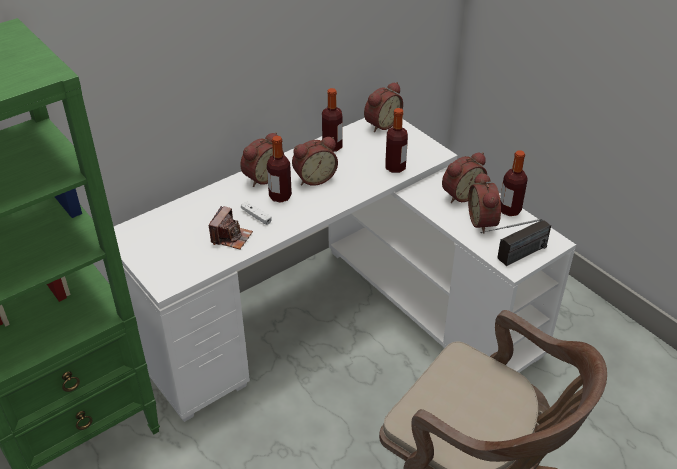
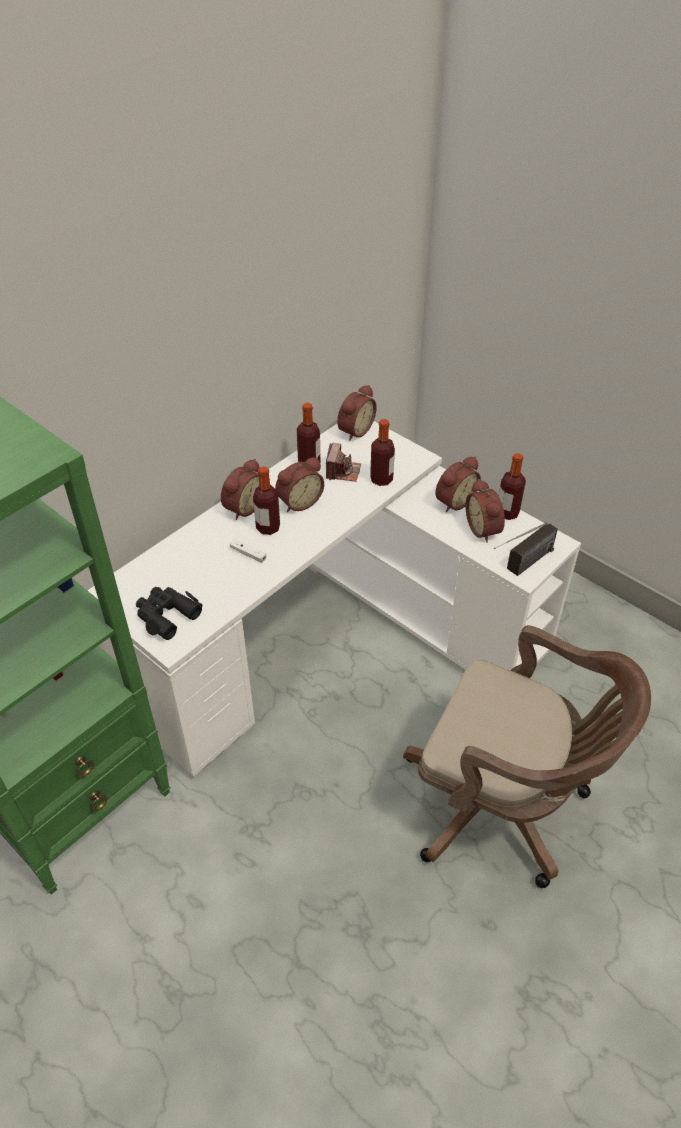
camera: 10 degrees left, 5 degrees up
camera [209,206,253,250] -> camera moved to [326,443,361,482]
none -> black binoculars [136,587,203,640]

